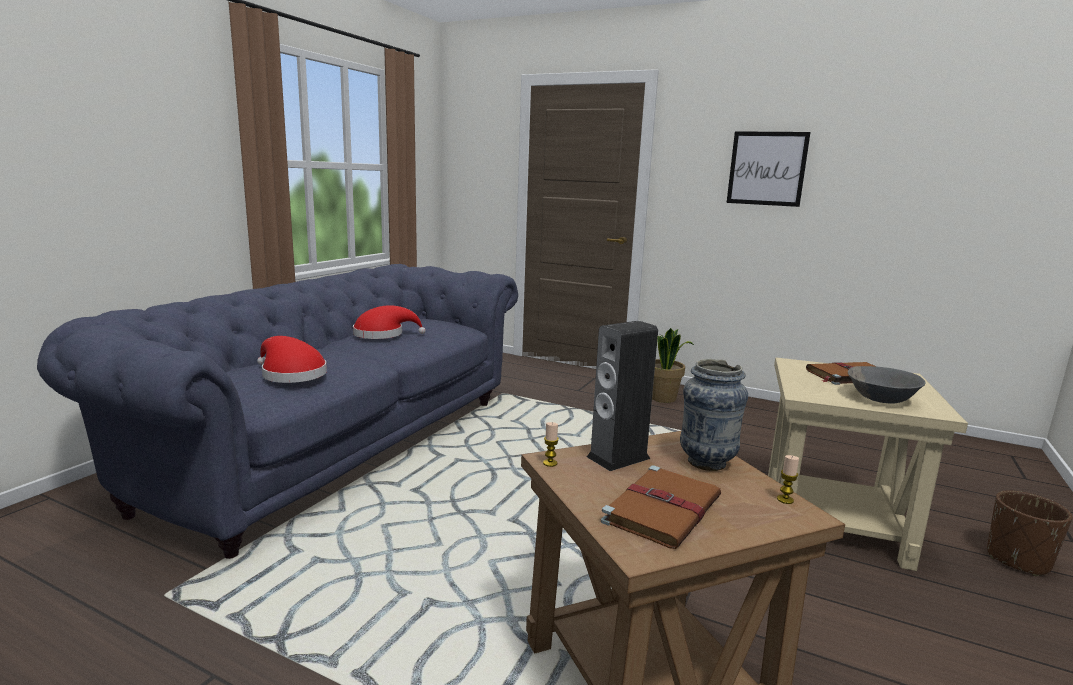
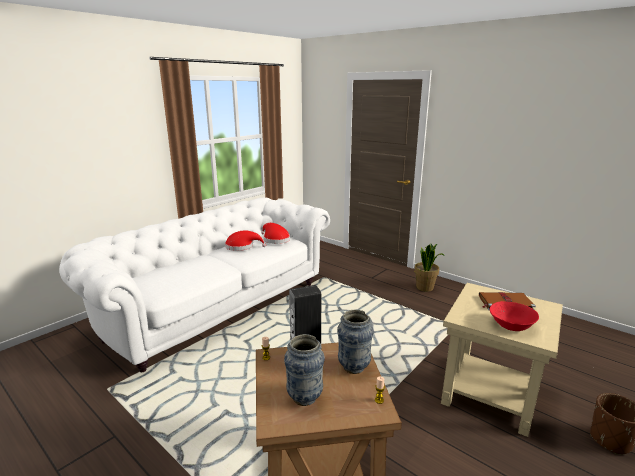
camera: 15 degrees right, 5 degrees up
blue sofa [37,264,518,559] -> white sofa [59,197,330,372]
red hat [257,336,327,383] -> red hat moved to [261,223,290,244]
brown book [601,465,721,549] -> vase [284,334,325,406]
picture [727,131,811,207] -> none
grey bowl [848,366,925,404] -> red bowl [490,301,539,331]

